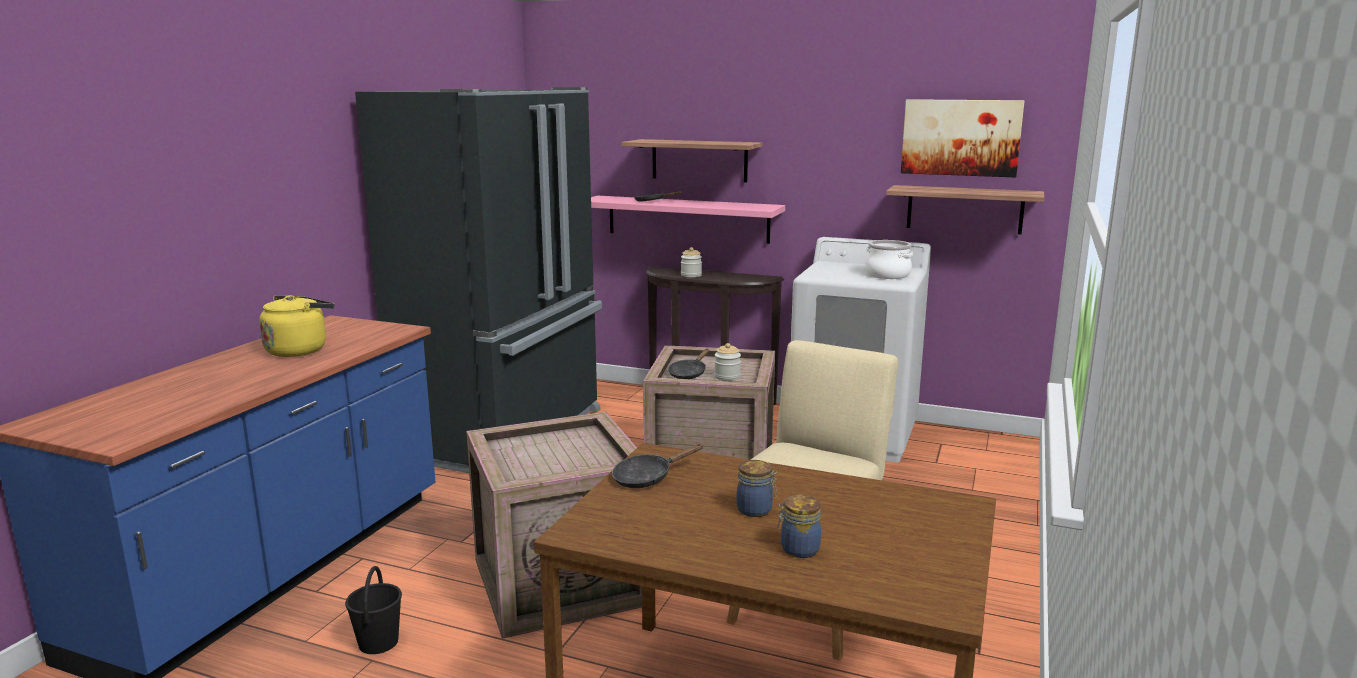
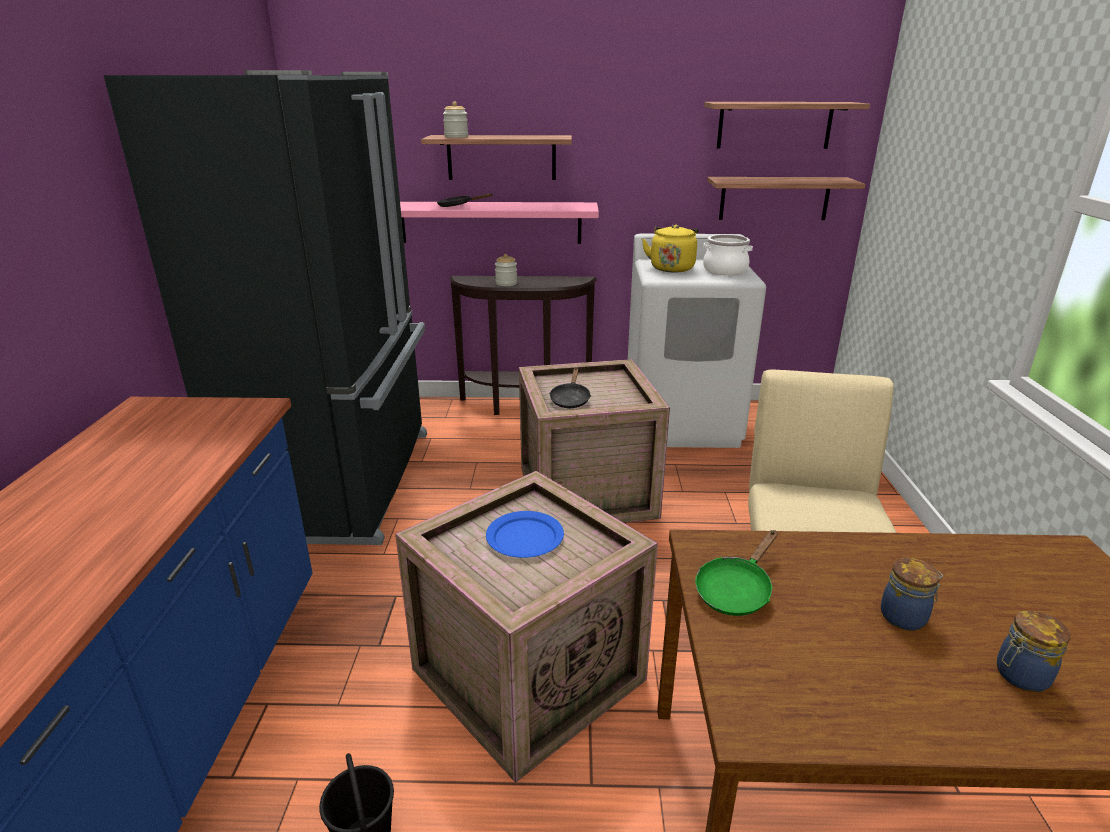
camera: 20 degrees left, 10 degrees up
yellow kettle [259,295,335,357] -> yellow kettle moved to [642,224,699,272]
black frying pan [612,444,703,488] -> green frying pan [695,530,777,616]
jar [714,343,741,381] -> jar moved to [443,101,468,138]
picture [901,99,1025,177] -> shelf [704,102,870,149]
none -> blue plate [486,511,564,558]

